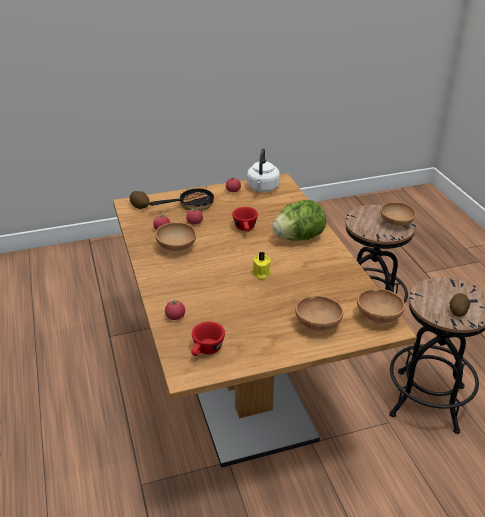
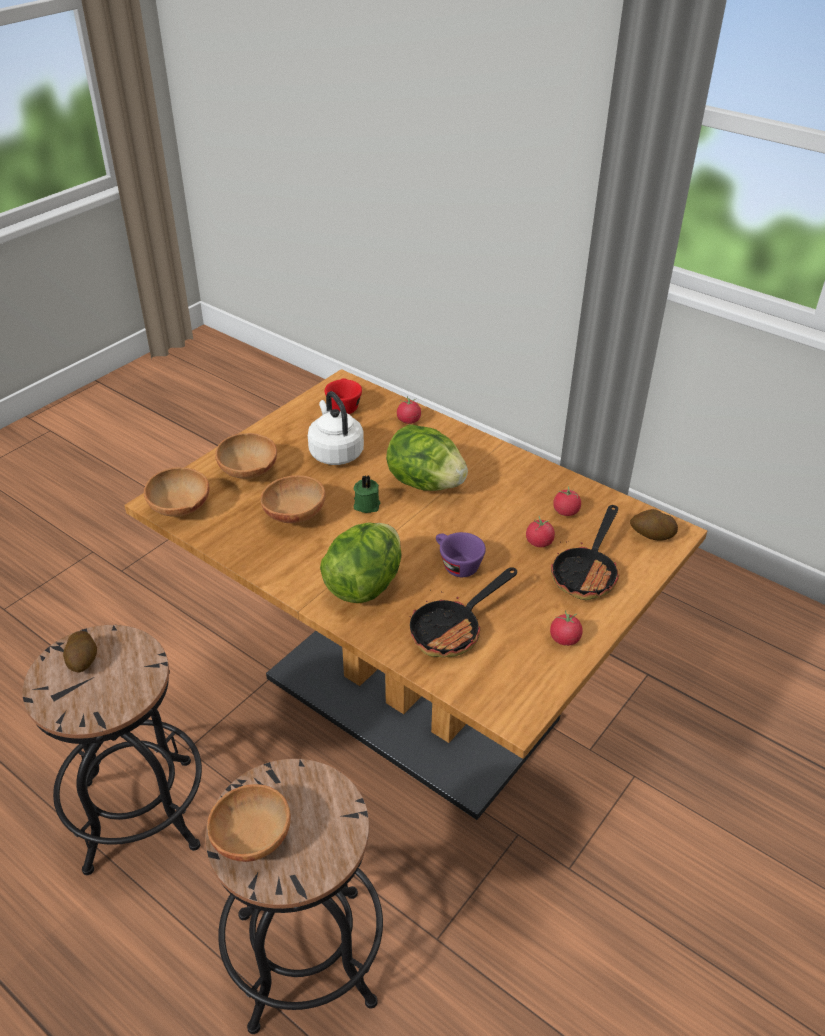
camera: 145 degrees right, 5 degrees up
brown bowl [155,222,196,251] -> brown bowl moved to [261,475,325,523]
red cup [232,207,258,231] -> purple cup [436,532,486,577]
white kettle [247,148,280,192] -> white kettle moved to [308,391,364,465]
yellow candle [252,252,271,279] -> green candle [354,475,381,513]
none -> lettuce [386,424,468,491]
none -> frying pan [409,567,517,657]

